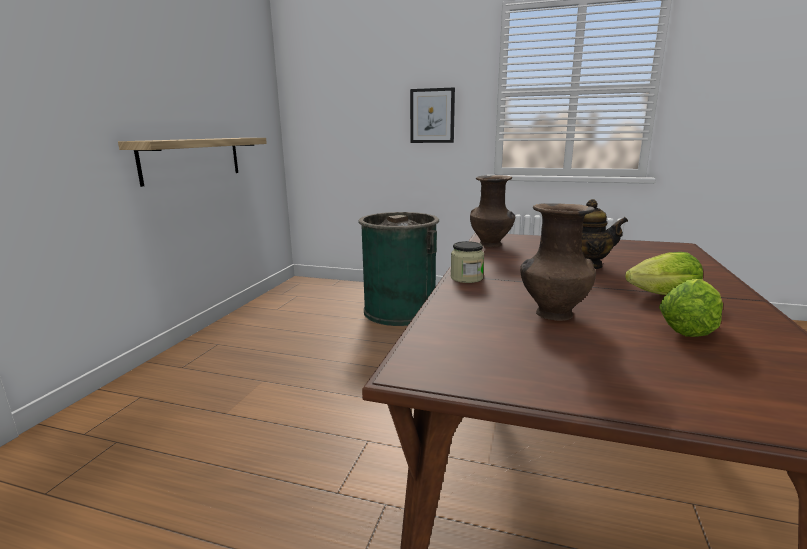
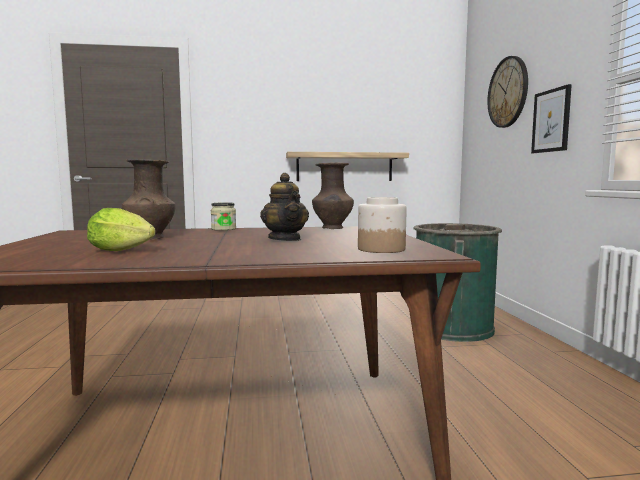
camera: 65 degrees right, 10 degrees down
lettuce [625,252,703,295] -> none
none -> jar [358,197,407,253]
none -> wall clock [487,56,528,128]

